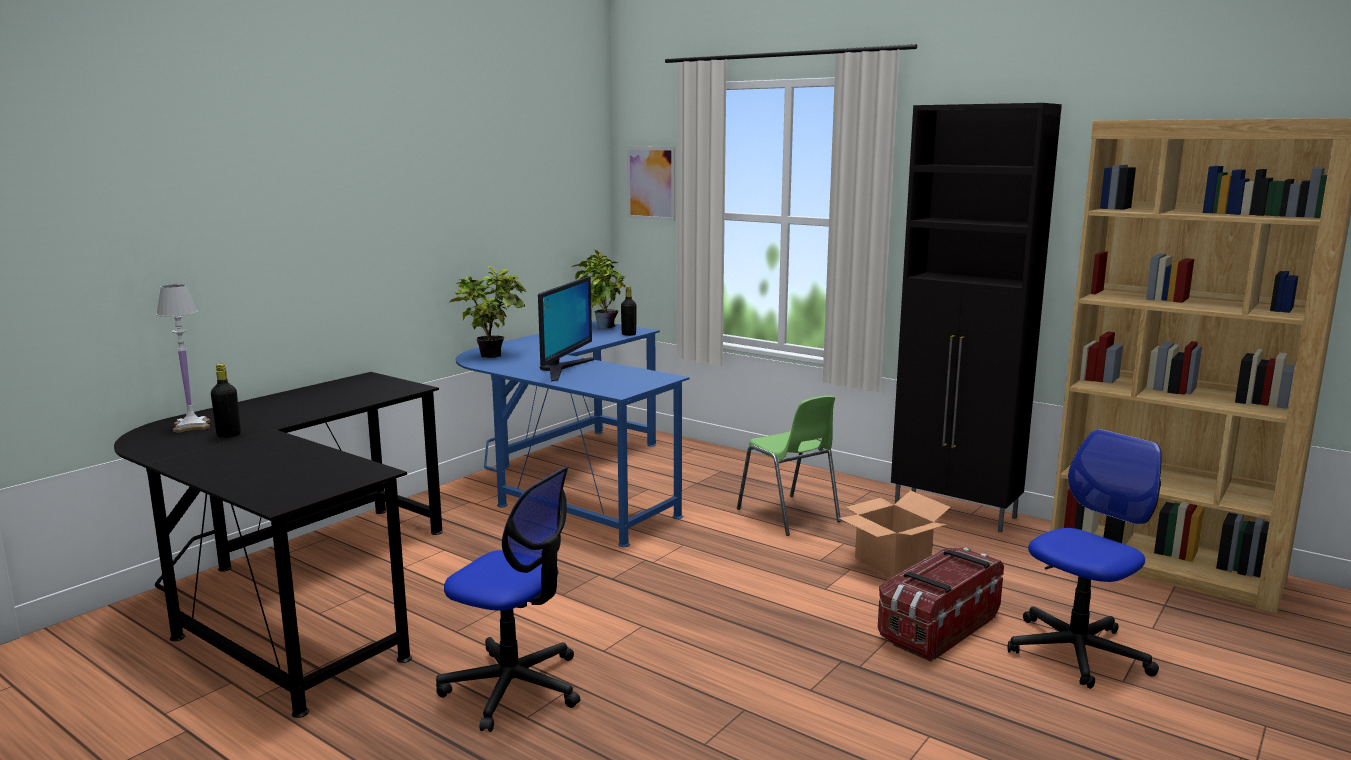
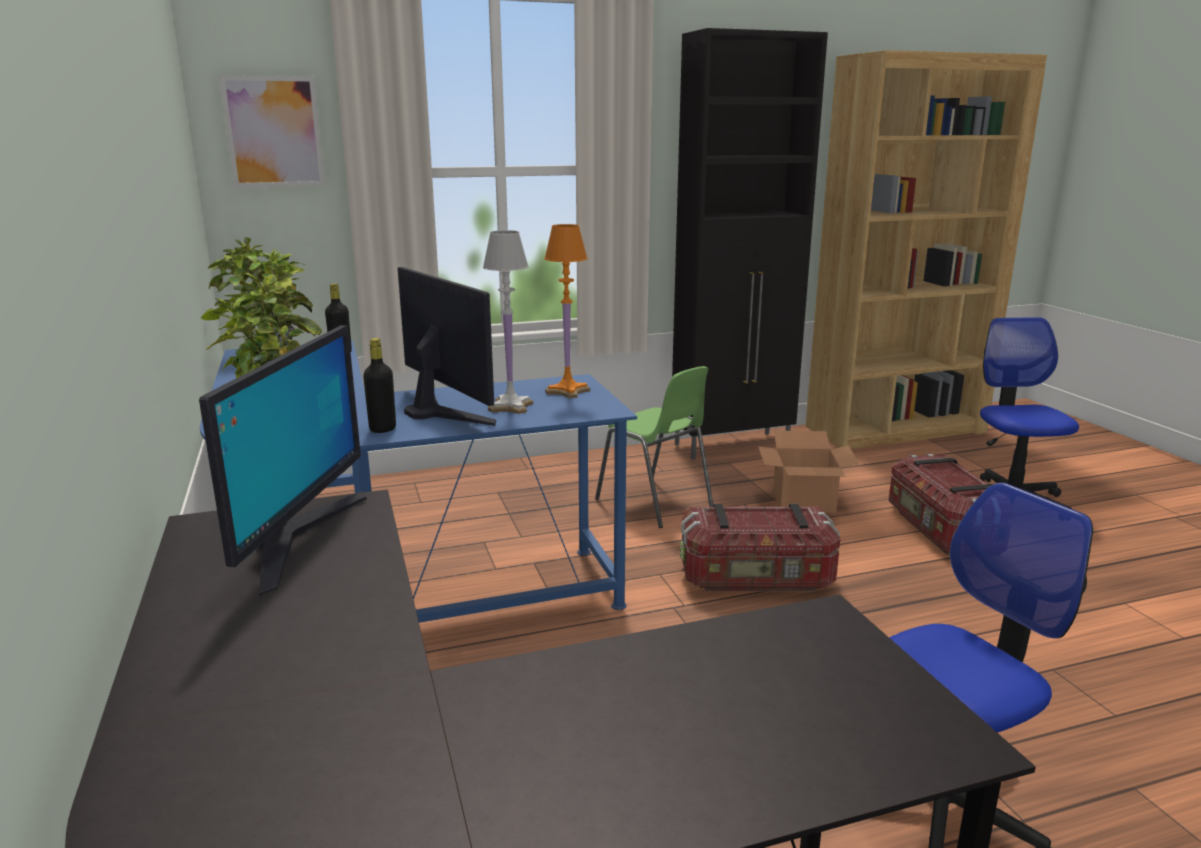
camera: 55 degrees left, 5 degrees up
white table lamp [156,284,210,433] -> white table lamp moved to [483,230,533,414]
black bottle [211,364,241,438] -> black bottle moved to [363,338,396,433]
green chair [737,396,841,536] -> green chair turned 45 degrees clockwise [595,366,714,528]
none -> monitor [199,325,367,596]
none -> orange table lamp [544,224,590,398]
none -> storage box [680,504,840,592]

